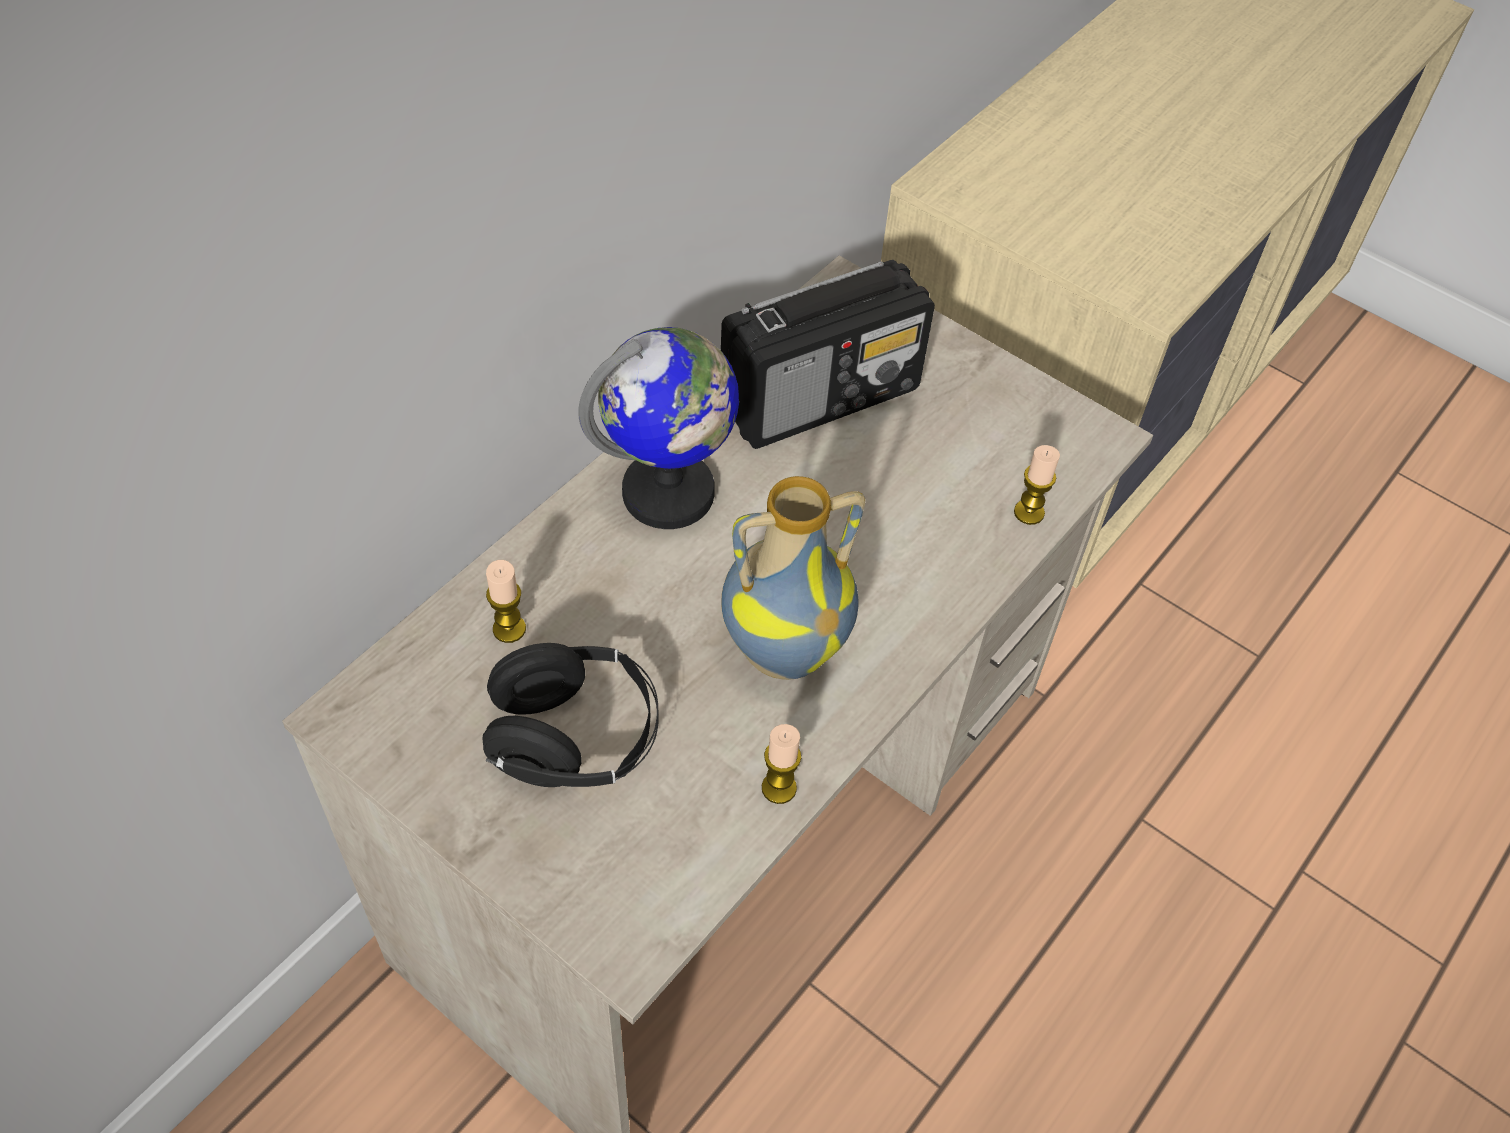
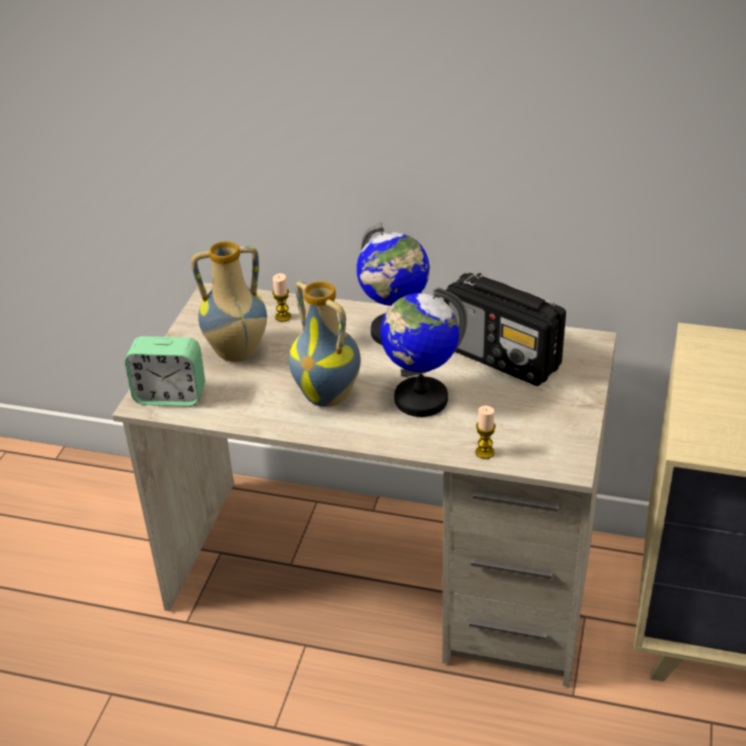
camera: 70 degrees right, 15 degrees down
black headphones [483,643,659,787] -> vase [191,241,267,362]
candle [762,724,801,804] -> none
none -> alarm clock [125,336,205,407]
none -> globe [380,287,467,417]

